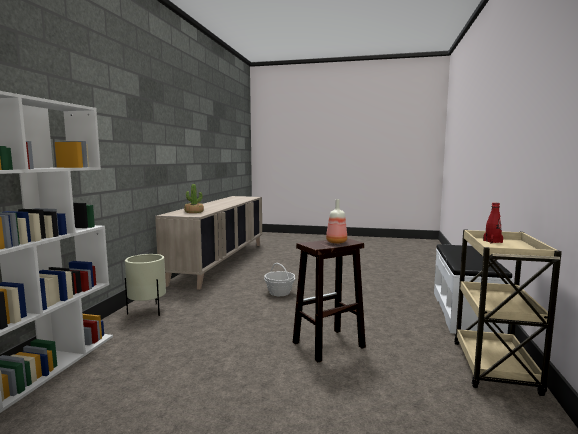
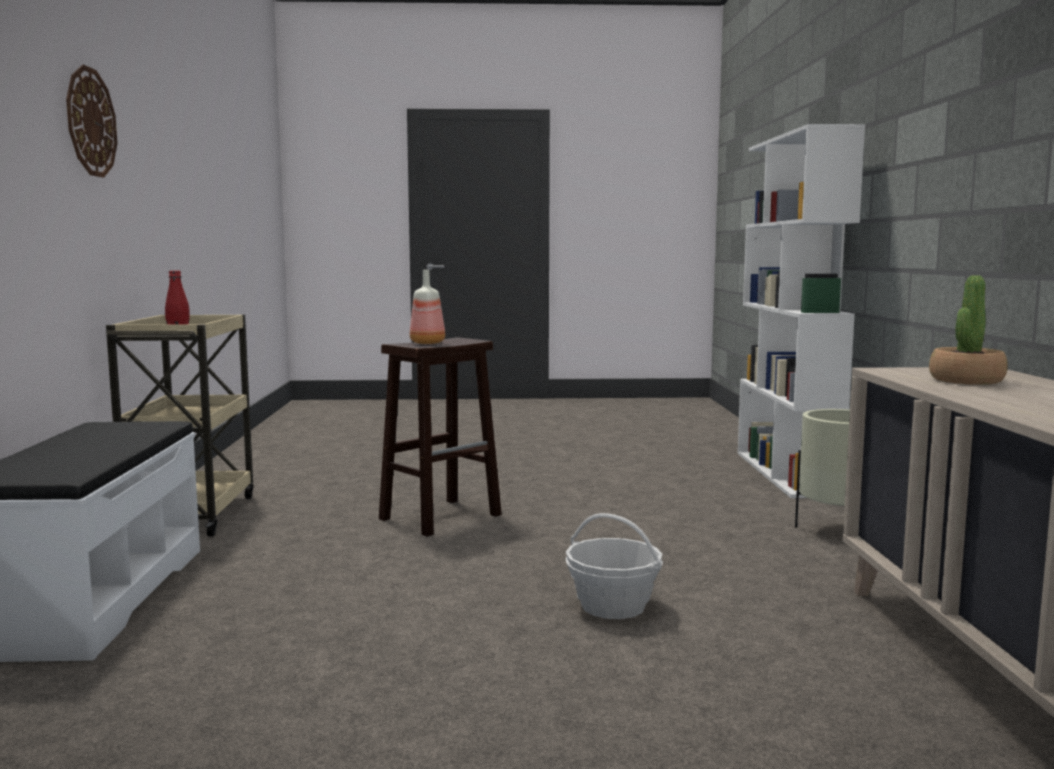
camera: 165 degrees right, 0 degrees up
none -> wall clock [66,65,117,178]

